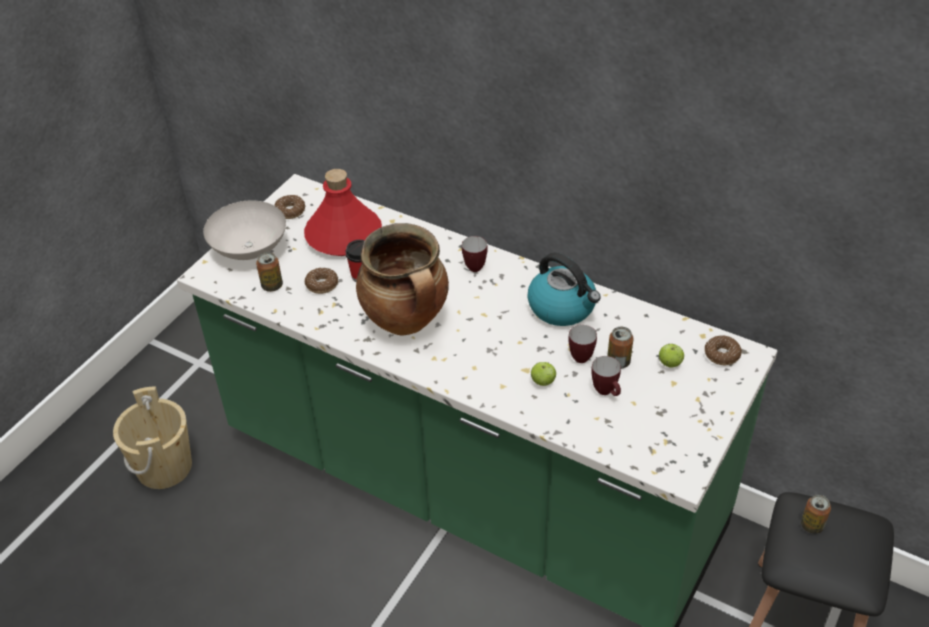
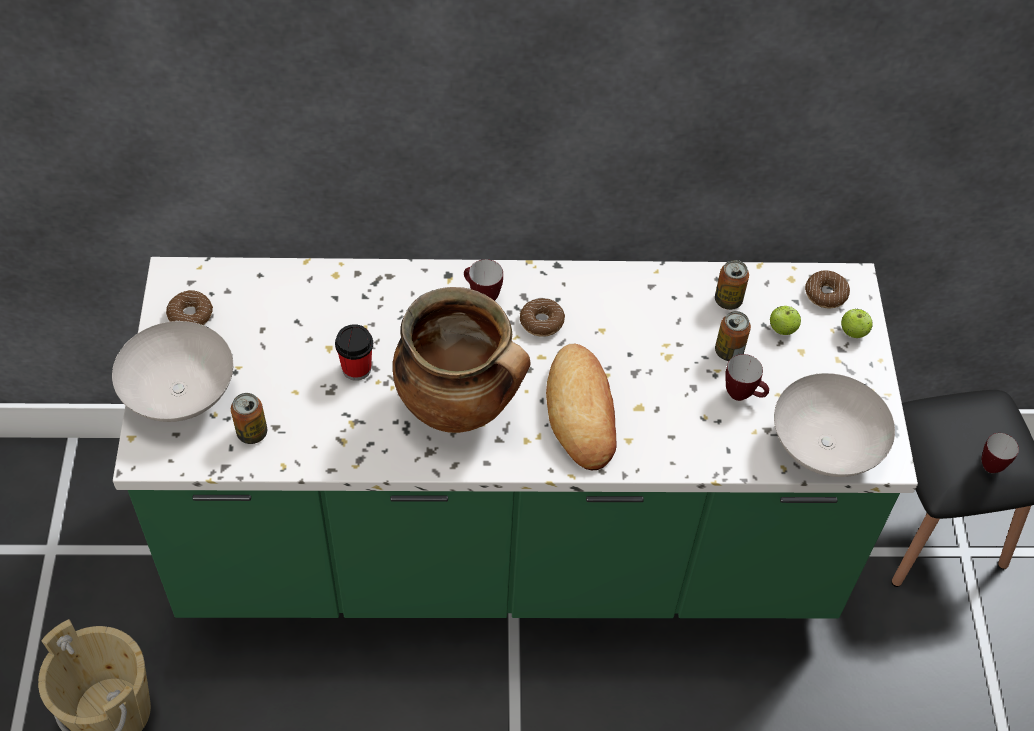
camera: 35 degrees left, 10 degrees up
red bottle [304,169,382,256] -> none
donut [305,268,338,294] -> donut moved to [520,298,565,337]
kettle [527,253,601,326] -> none
apple [531,362,556,386] -> apple moved to [841,309,873,338]
mug [568,325,597,363] -> mug moved to [982,433,1019,473]
can [801,495,831,534] -> can moved to [715,260,749,310]
none -> bread [546,344,617,470]
none -> white bowl [774,373,895,477]

